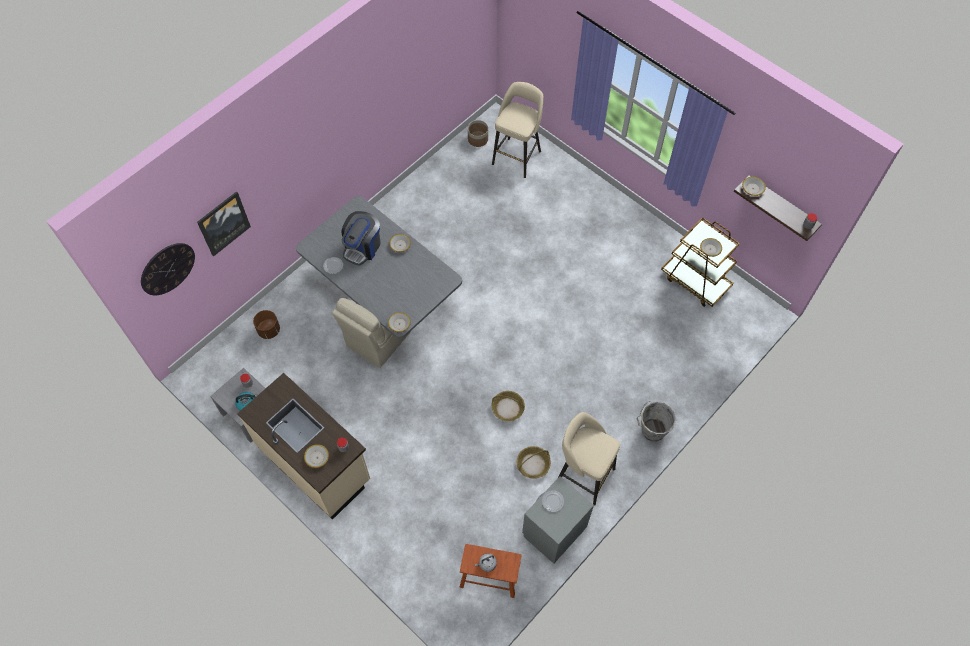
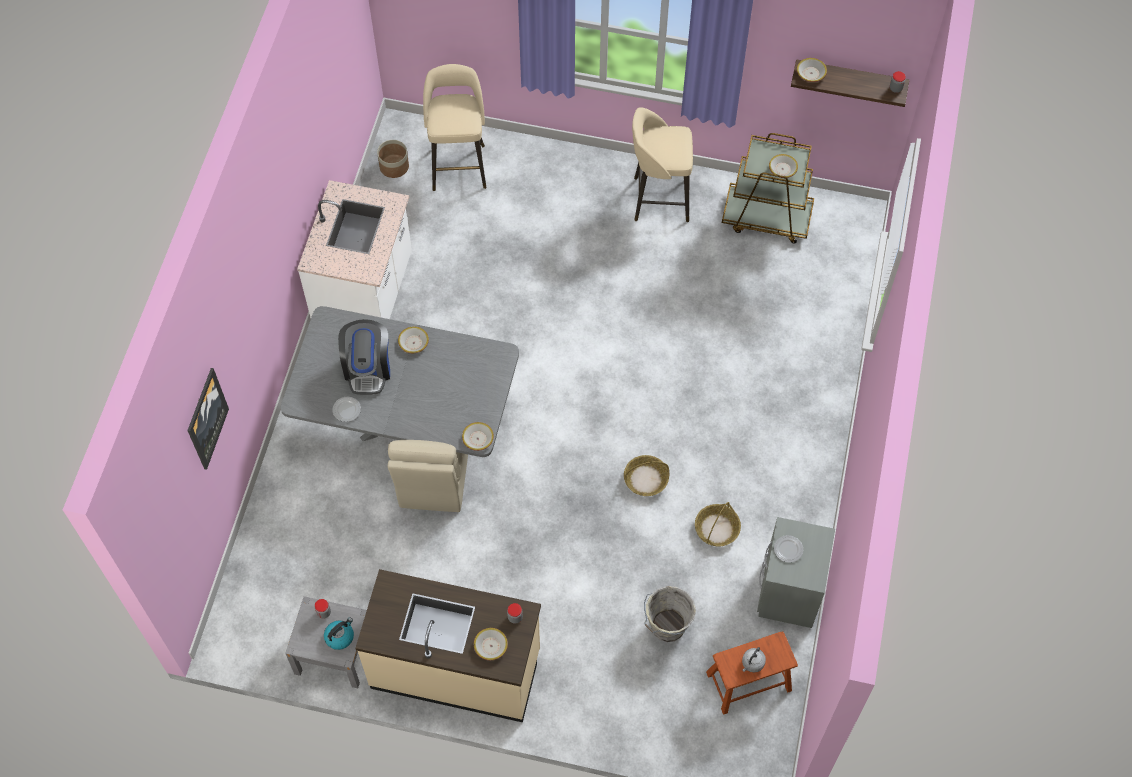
camera: 30 degrees left, 0 degrees up
wall clock [141,243,195,295] -> none
brown planter [253,310,280,339] -> none
beige stool [559,412,620,505] -> beige stool moved to [632,107,693,222]
grey bucket [637,401,677,442] -> grey bucket moved to [644,586,696,642]
none -> white counter [297,180,412,319]

